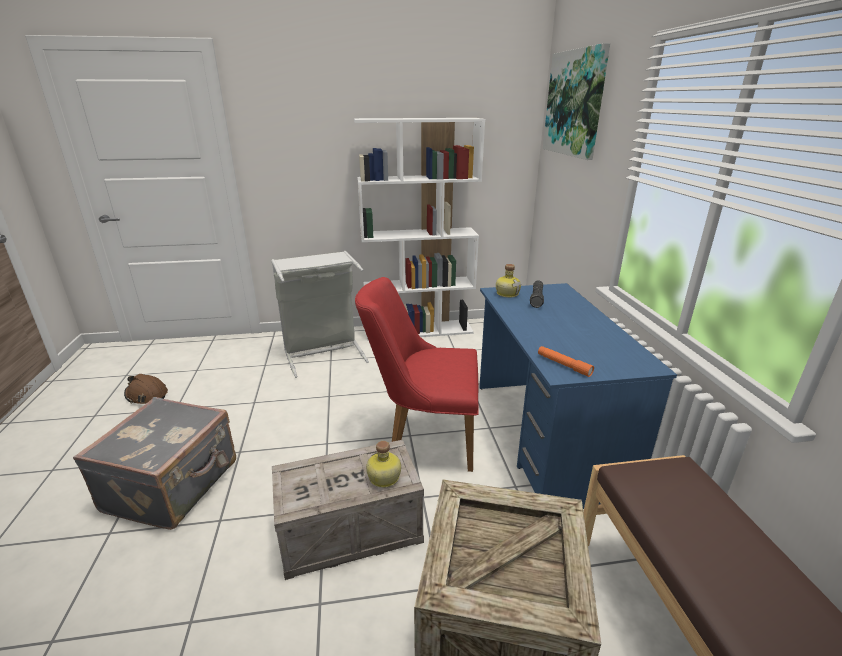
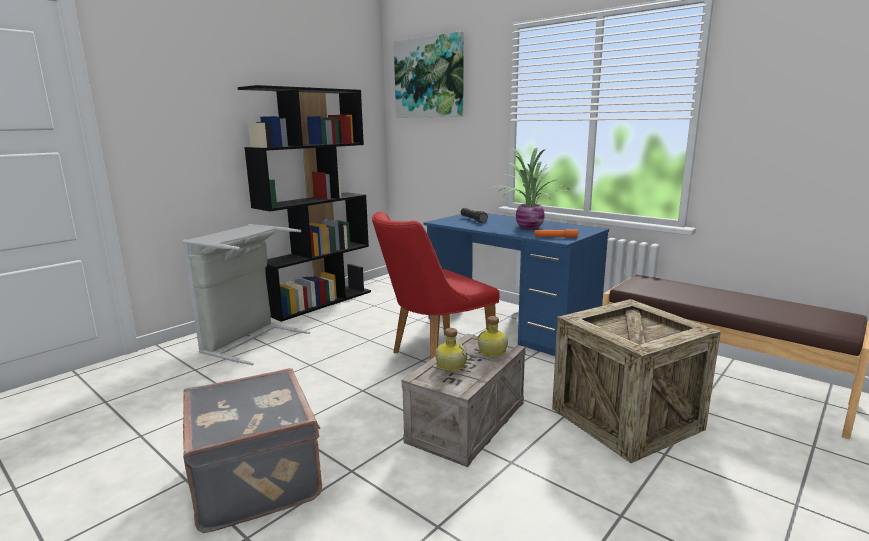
camera: 40 degrees left, 10 degrees down
brown hard hat [124,374,168,404] -> none
white bookcase [354,118,485,341] -> black bookcase [238,85,371,322]
bottle [496,264,521,298] -> bottle moved to [435,328,467,371]
none -> potted plant [486,148,567,229]

